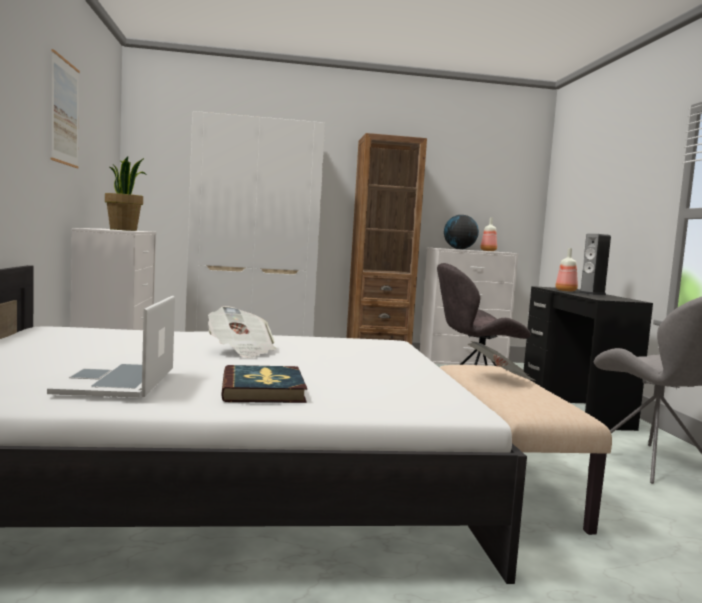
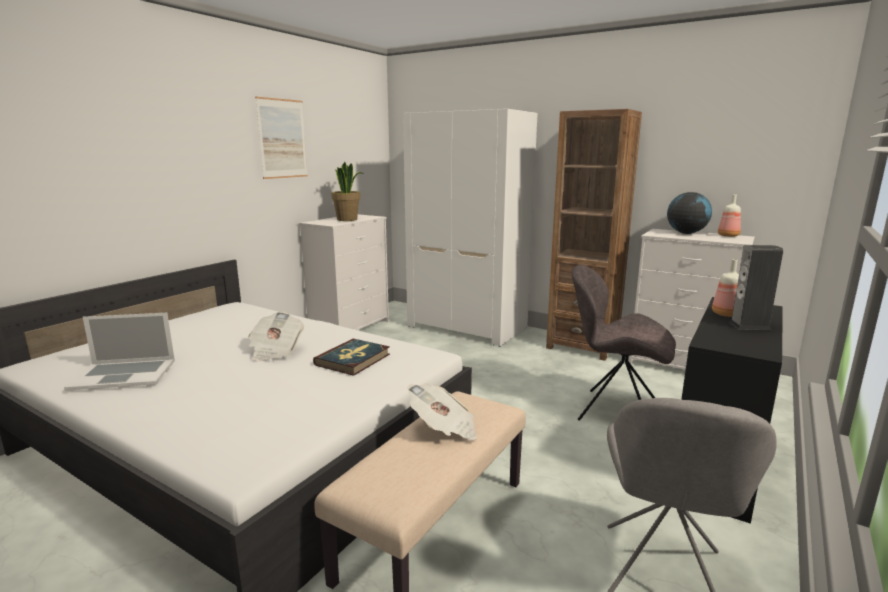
camera: 40 degrees right, 10 degrees up
laptop [47,296,175,398] -> laptop turned 135 degrees counterclockwise [64,313,175,391]
book [221,365,307,403] -> book moved to [313,339,390,376]

